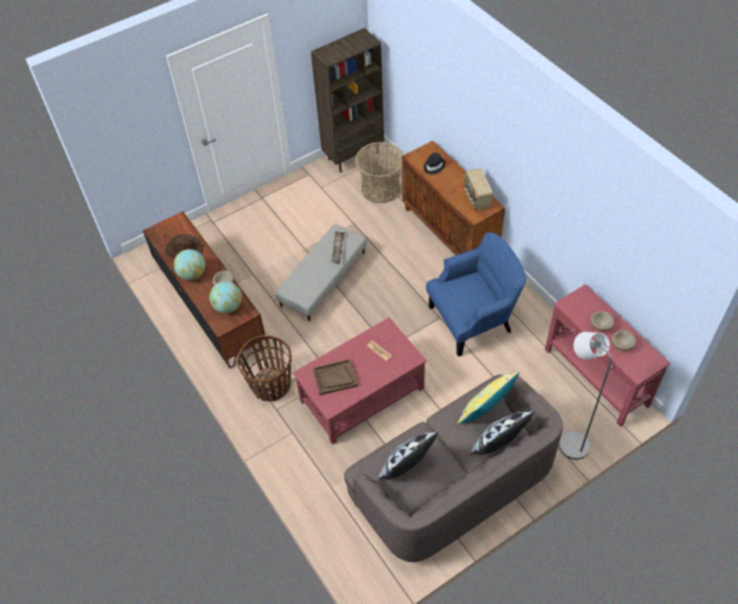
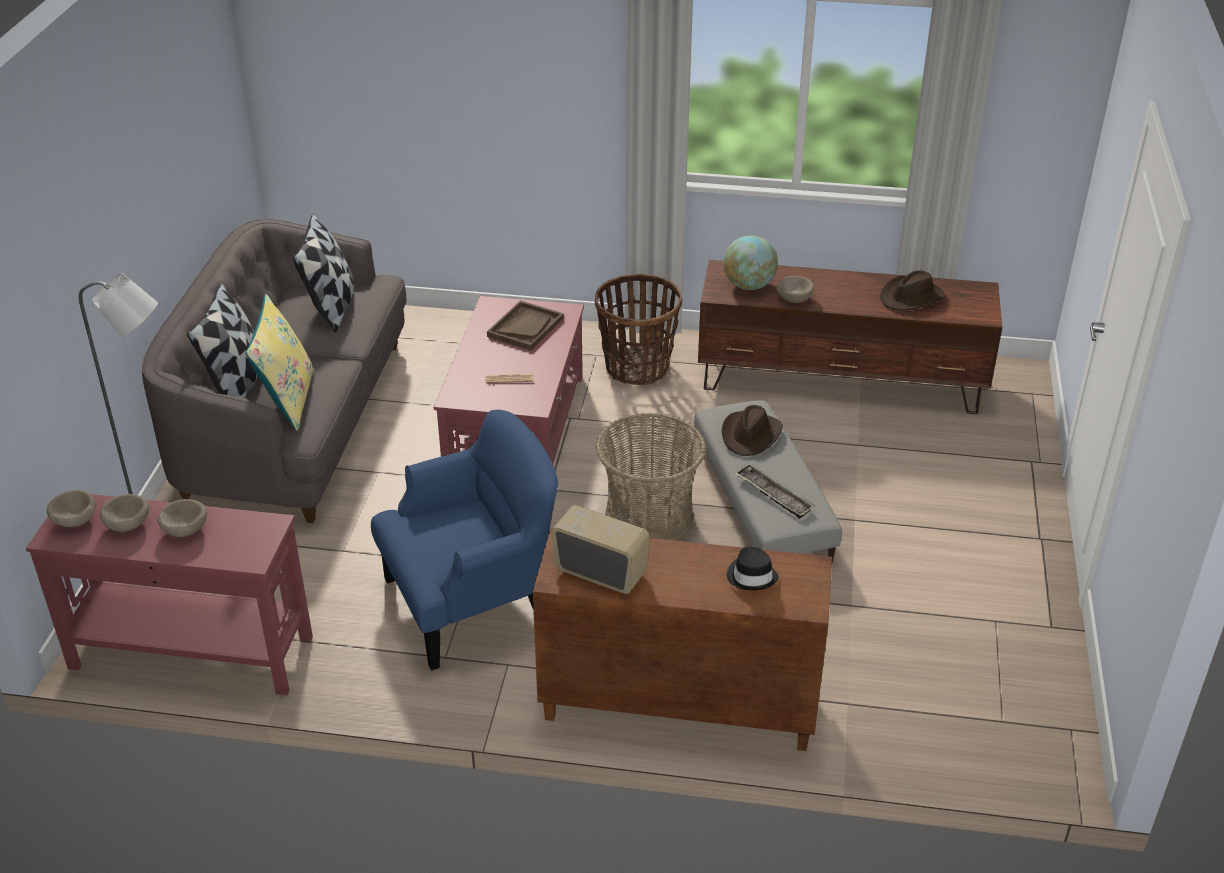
camera: 130 degrees right, 15 degrees down
globe [174,249,206,280] -> none
brown bookcase [311,28,384,172] -> none
basket [355,142,404,203] -> basket moved to [596,413,706,540]
blue armchair [426,232,526,357] -> blue armchair turned 135 degrees counterclockwise [371,410,558,671]
none -> beige bowl [47,490,96,527]
none -> brown hat [721,405,783,456]

